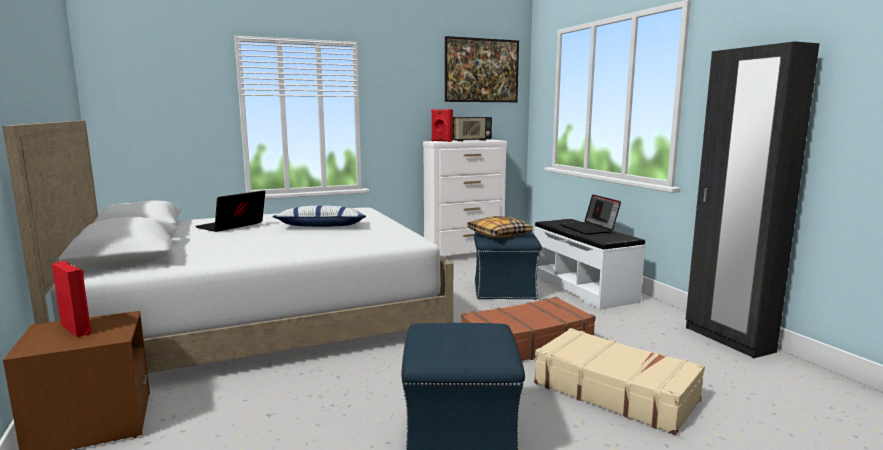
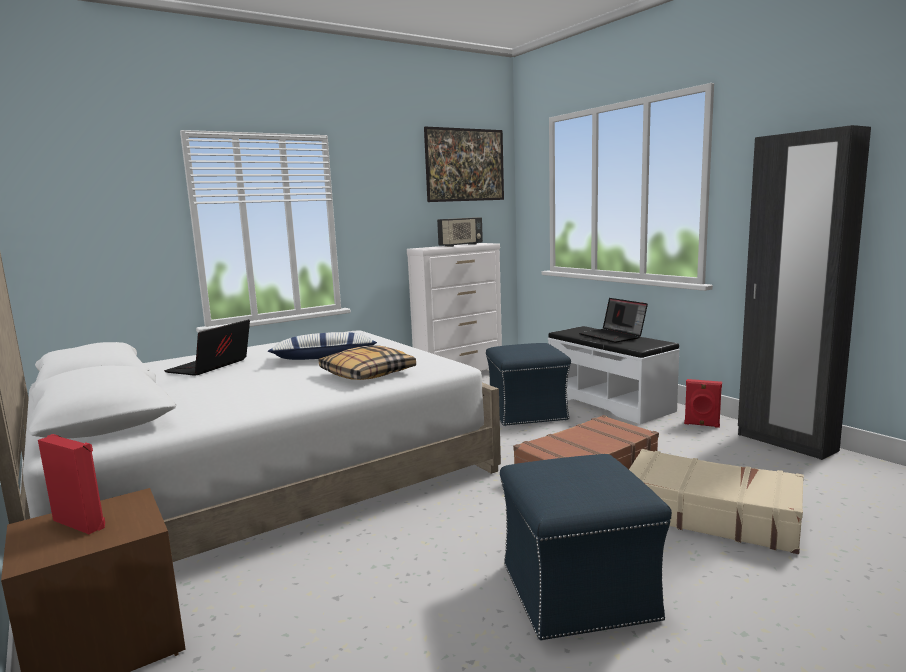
camera: 10 degrees left, 0 degrees up
red speaker [431,109,453,142] -> red speaker moved to [684,379,722,428]
pillow [467,216,533,238] -> pillow moved to [319,346,416,380]

